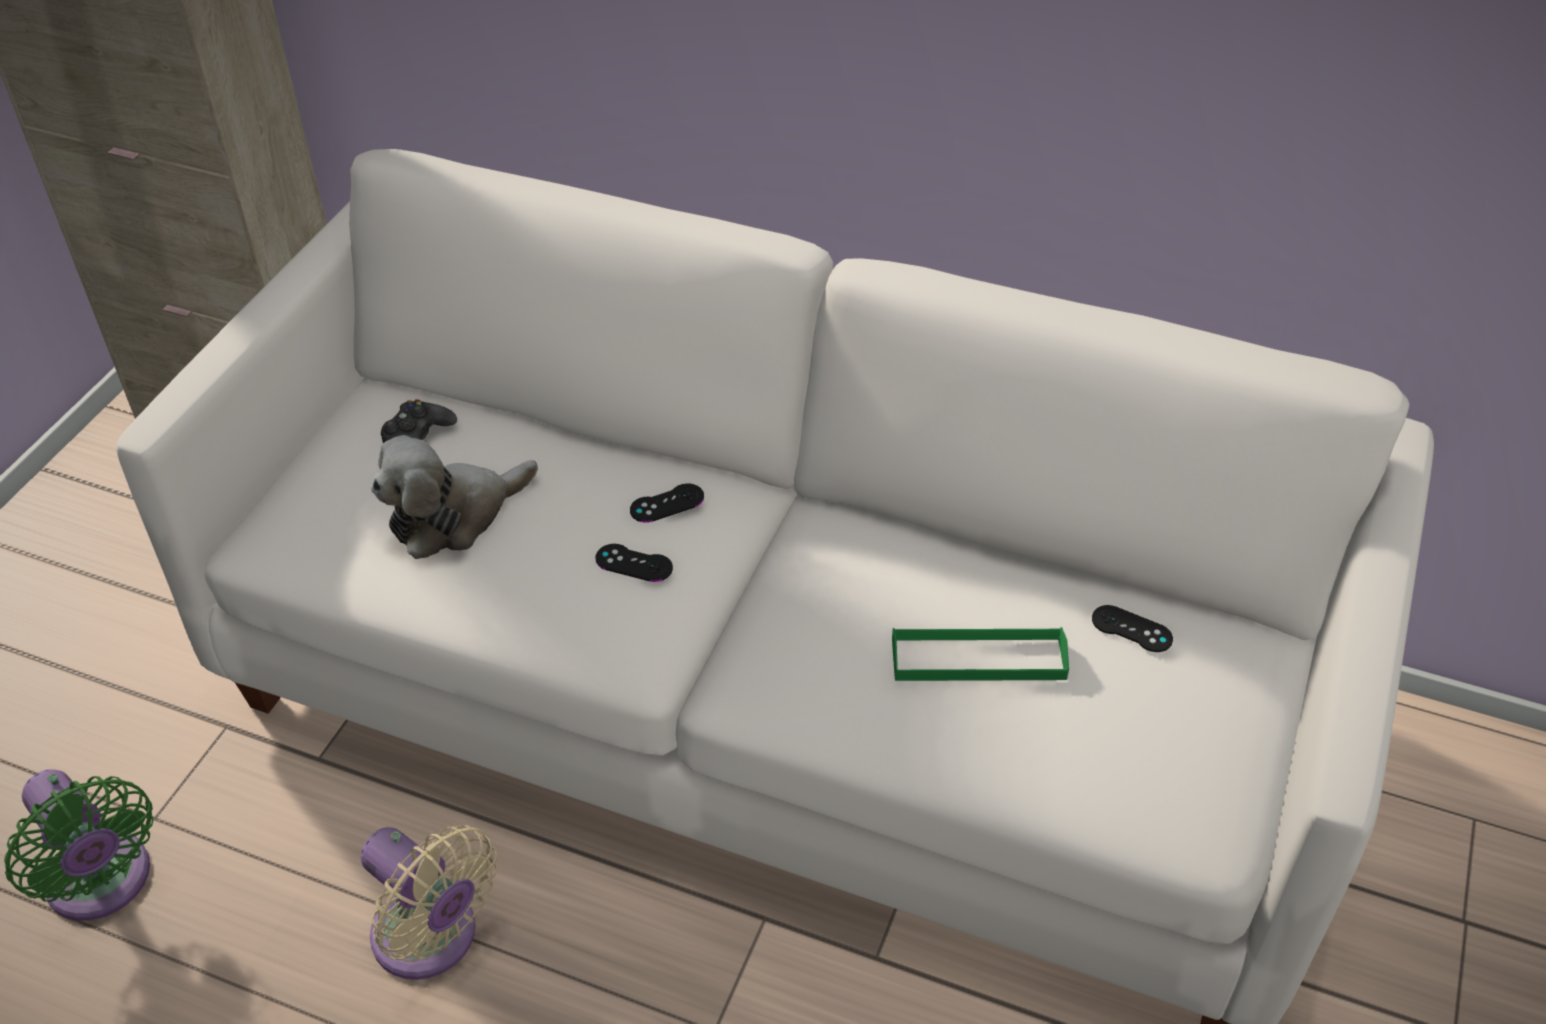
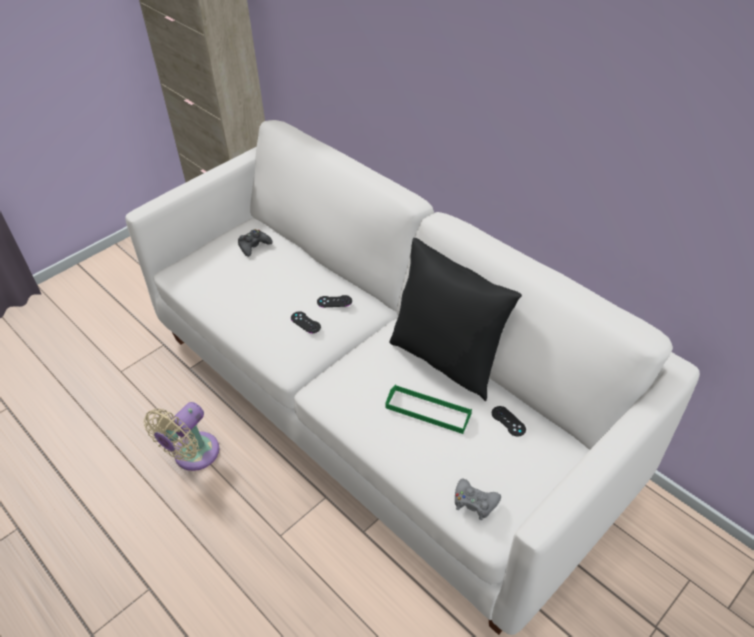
camera: 25 degrees right, 0 degrees up
green fan [4,769,154,921] -> none
beige fan [360,825,497,980] -> beige fan turned 60 degrees clockwise [144,402,219,471]
plush toy [371,435,538,559] -> none
none -> black pillow [389,238,522,401]
none -> grey game controller [455,478,501,520]

